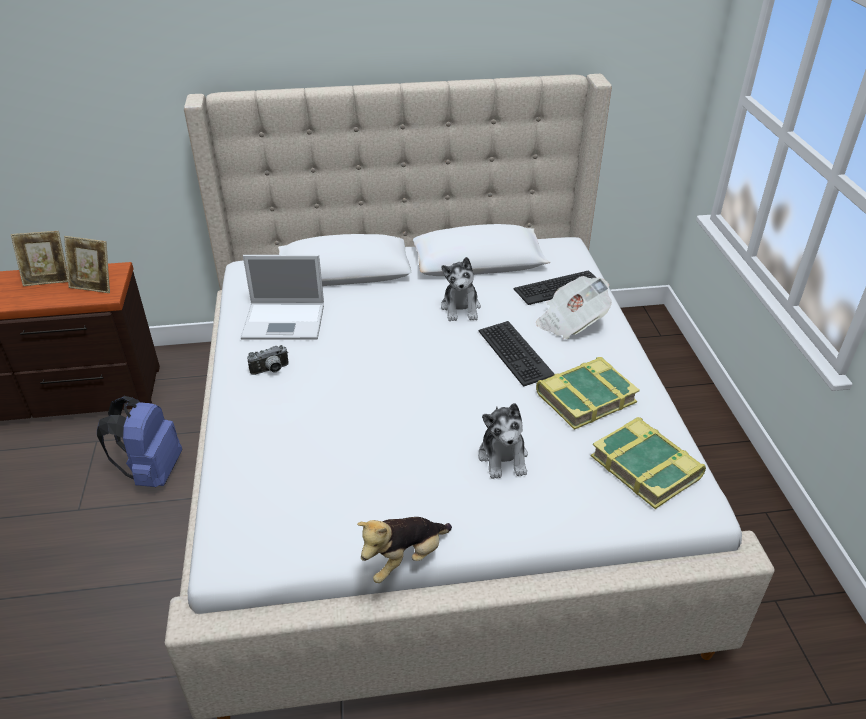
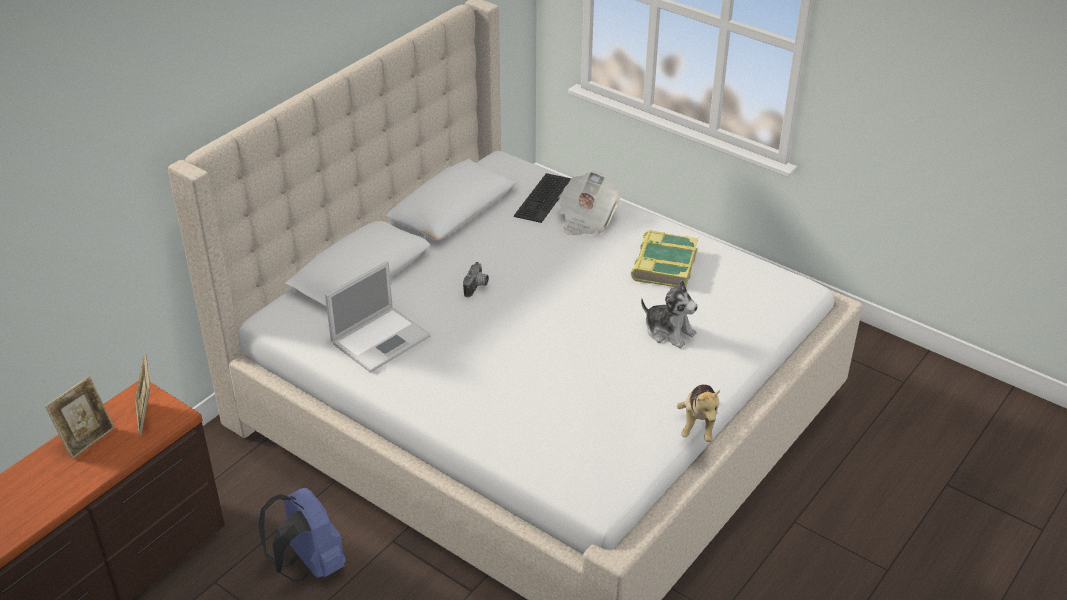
camera: 45 degrees left, 0 degrees up
picture frame [64,236,110,293] -> picture frame turned 105 degrees clockwise [135,353,150,436]
camera [247,345,289,375] -> camera moved to [463,262,489,297]
plush toy [441,257,481,321] -> none
keyboard [479,321,554,387] -> none
book [591,417,706,509] -> none

